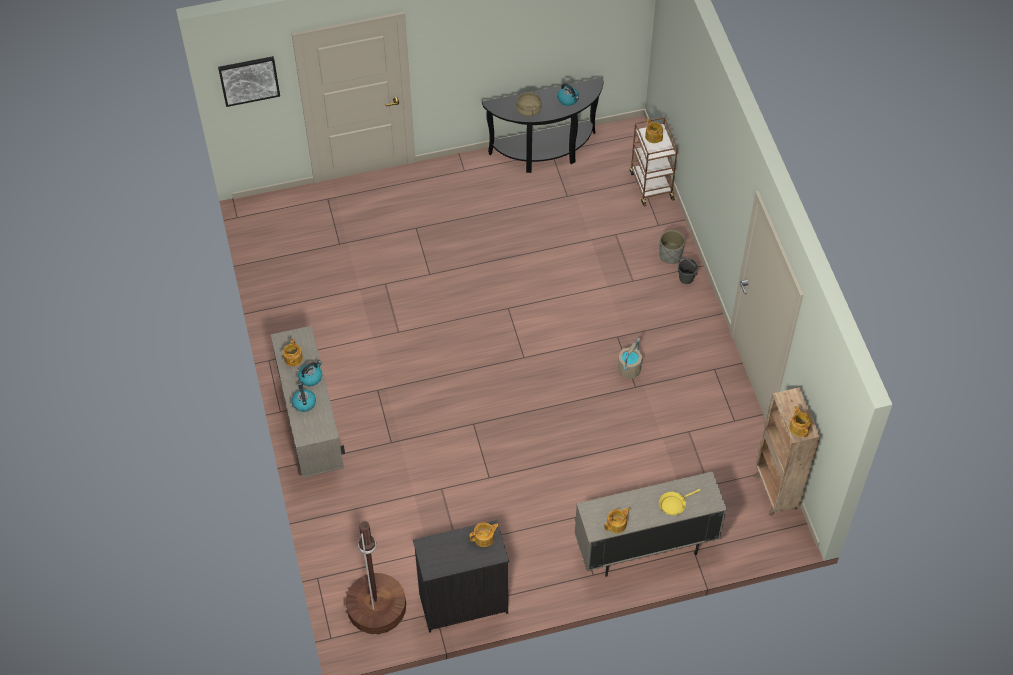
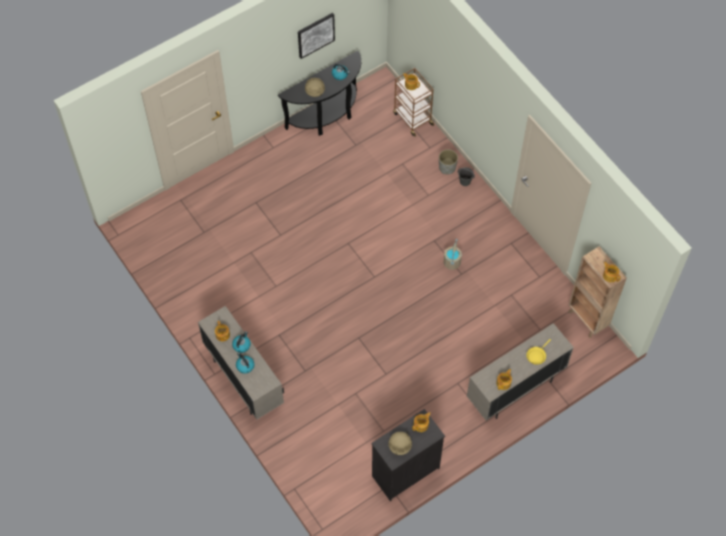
camera: 20 degrees left, 5 degrees up
picture [218,56,280,107] -> picture moved to [298,13,335,59]
brown floor lamp [346,521,406,634] -> none
none -> beige cooking pot [388,431,412,455]

